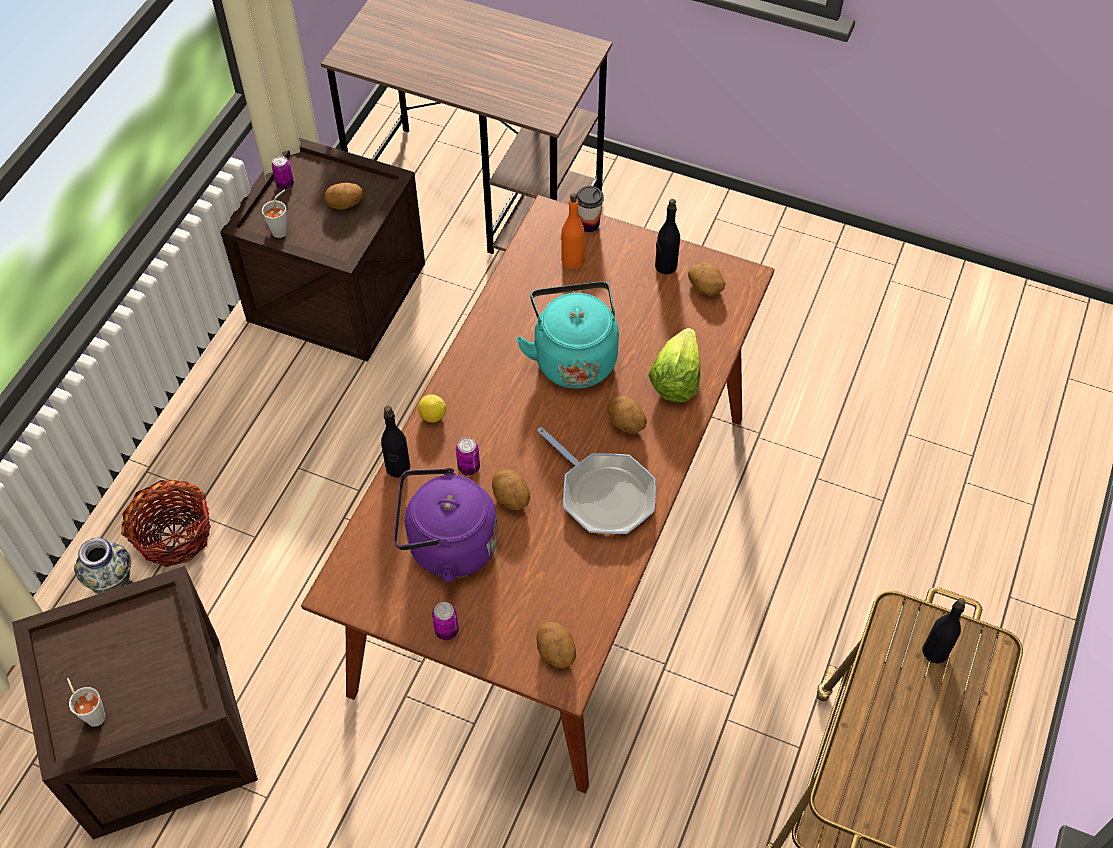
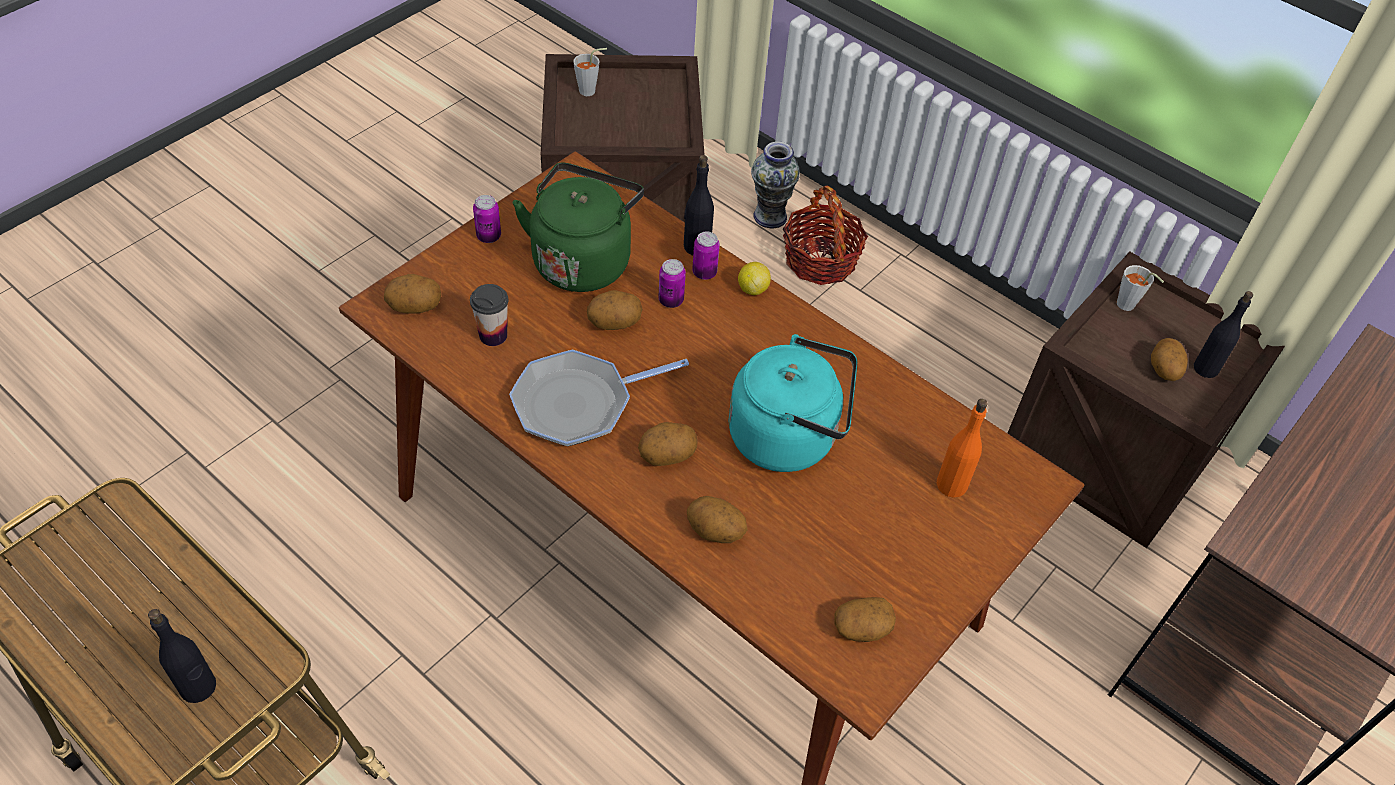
camera: 105 degrees right, 5 degrees down
can [272,156,294,190] -> can moved to [692,232,720,280]
purple kettle [394,468,498,582] -> green kettle [513,163,644,292]
cup [577,186,604,232] -> cup moved to [470,284,508,346]
lettuce [648,328,701,402] -> potato [687,496,748,543]
black bottle [655,199,680,275] -> black bottle moved to [1194,291,1253,378]

